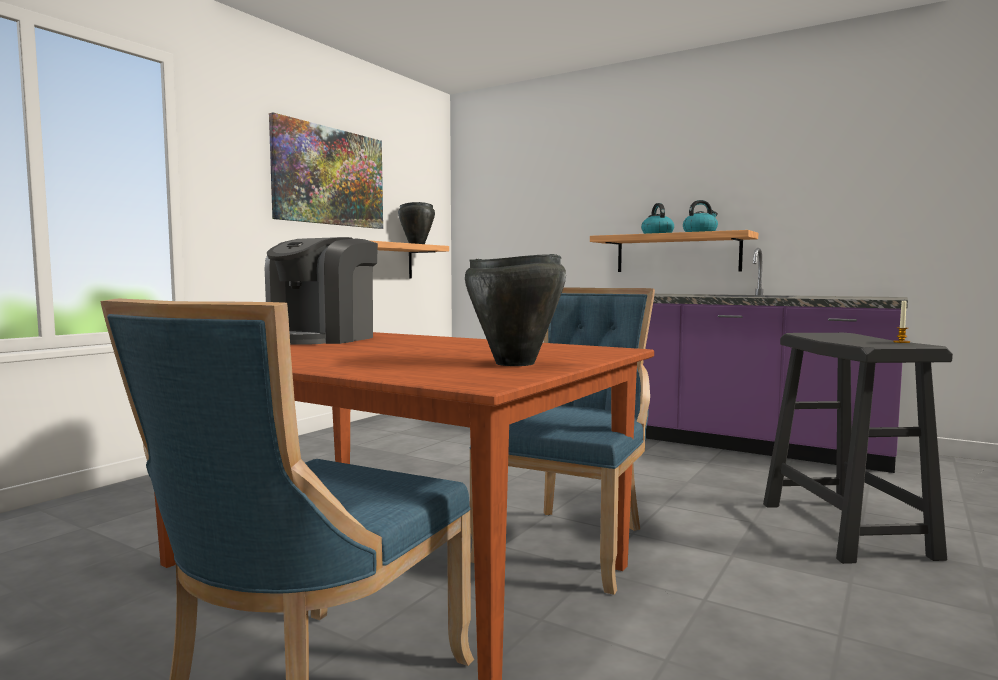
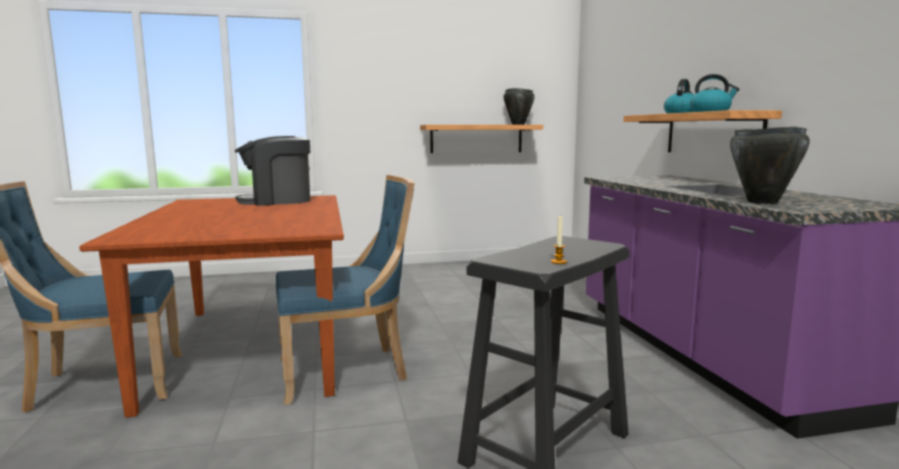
camera: 45 degrees right, 5 degrees up
picture [269,113,383,229] -> none
black cooking pot [465,254,566,366] -> black cooking pot moved to [730,127,810,204]

